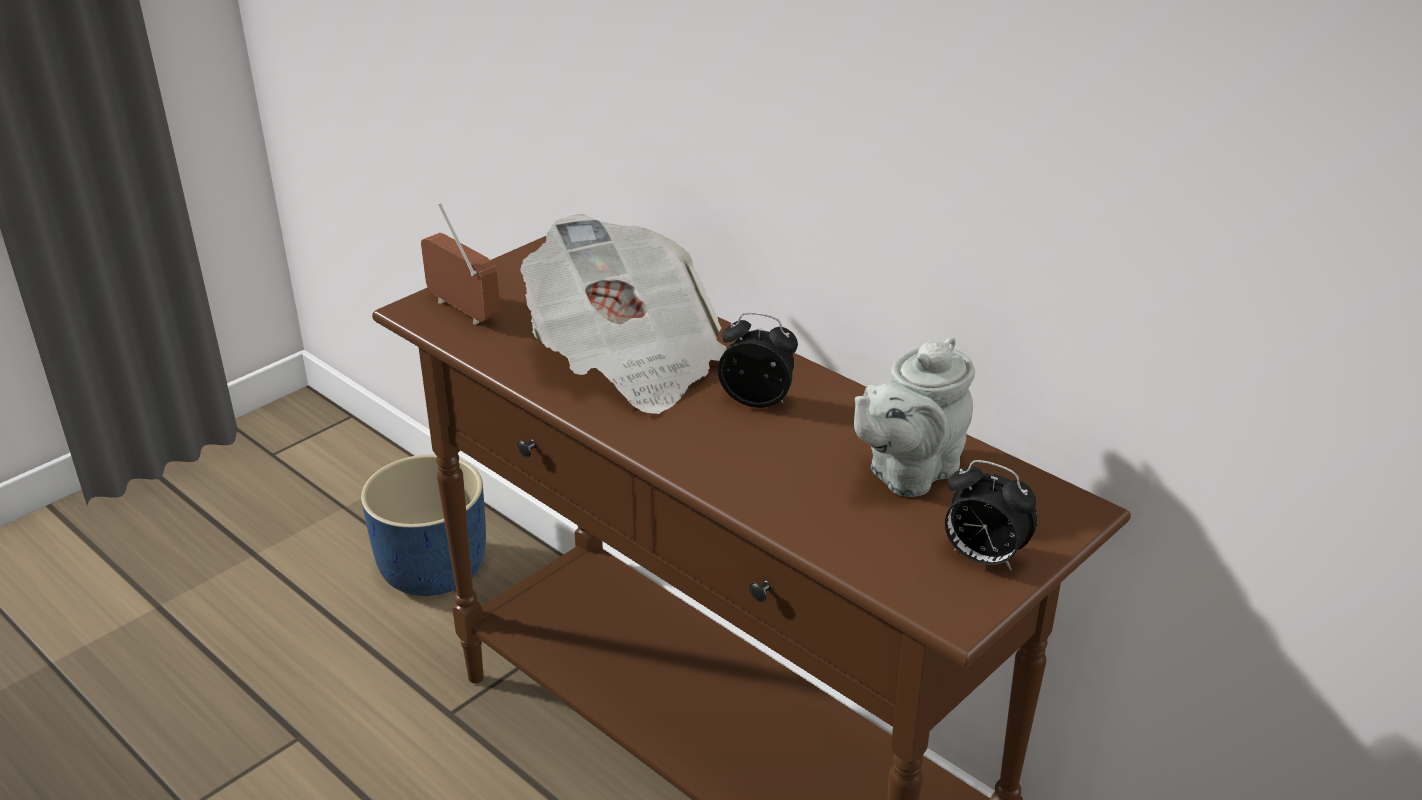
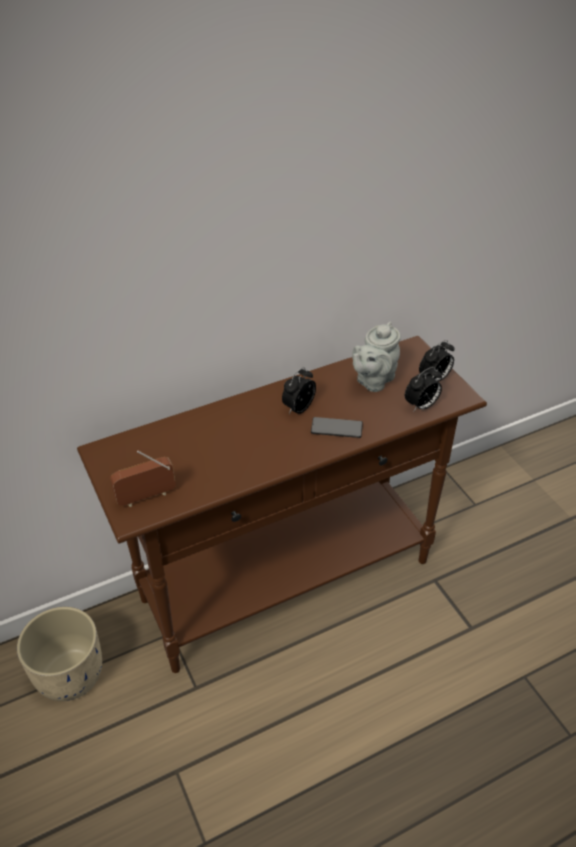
camera: 70 degrees left, 10 degrees up
blue planter [361,454,486,596] -> beige planter [17,607,102,701]
newspaper [520,214,727,414] -> none
grey teapot [854,337,975,497] -> grey teapot turned 60 degrees clockwise [352,322,401,392]
none -> phone [311,417,363,438]
none -> alarm clock [405,367,442,412]

